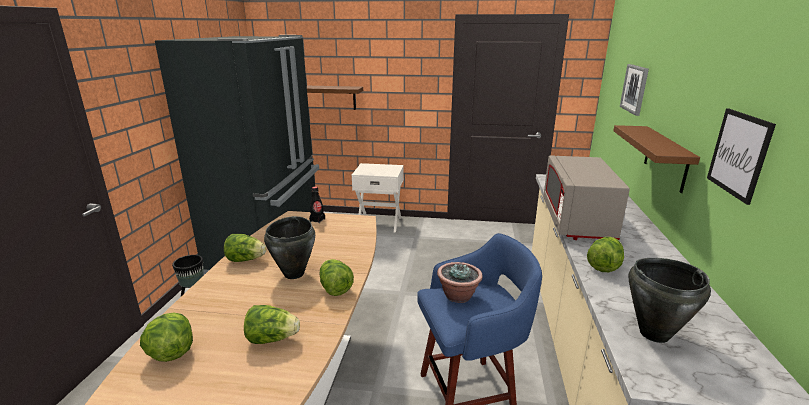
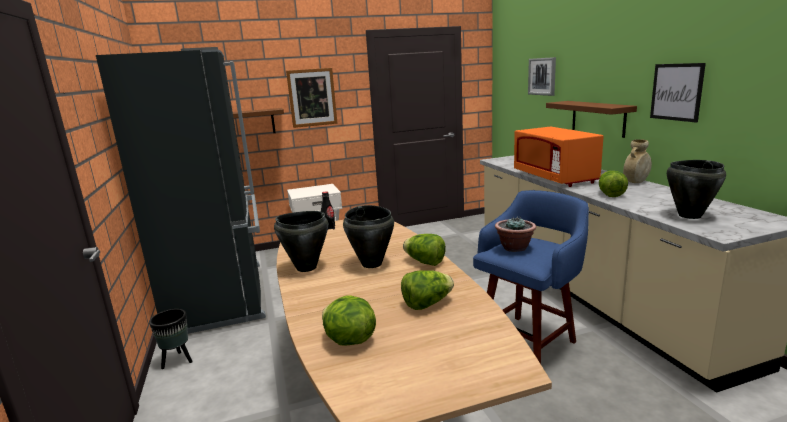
camera: 25 degrees left, 5 degrees down
lettuce [224,234,266,262] -> black cooking pot [274,211,328,272]
grey microwave [543,155,630,240] -> orange microwave [514,127,604,187]
none -> picture [286,68,337,128]
none -> beige vase [623,139,652,183]

